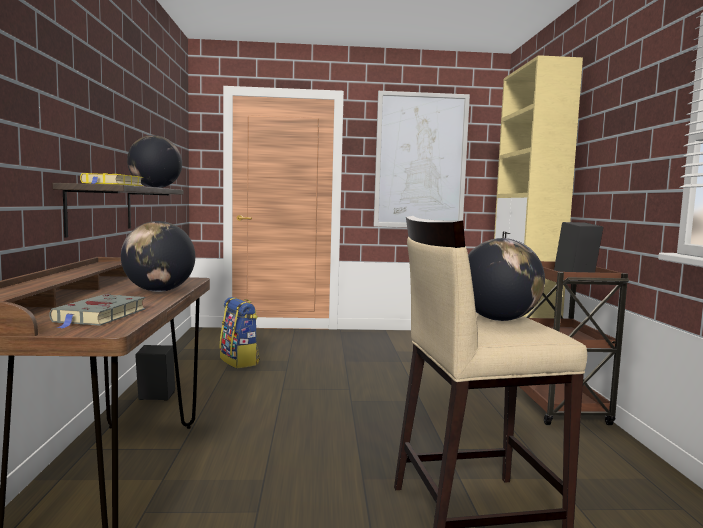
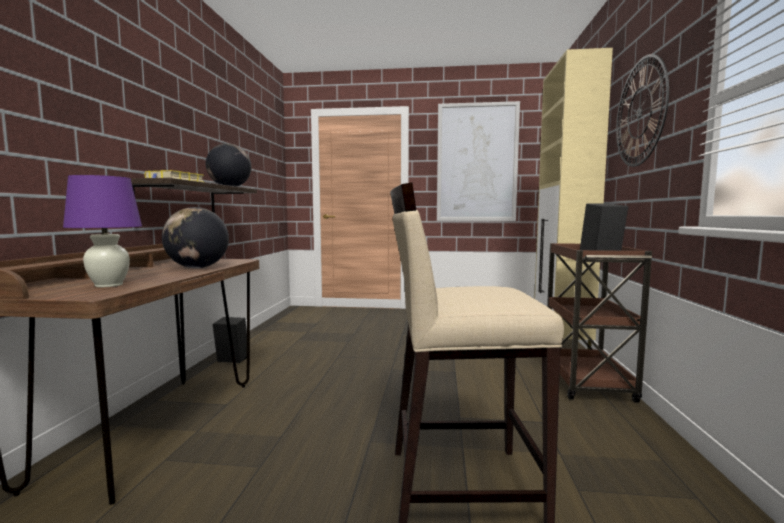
camera: 10 degrees right, 0 degrees up
grey book [49,294,146,329] -> purple table lamp [63,175,142,287]
backpack [220,297,260,368] -> none
globe [468,238,545,321] -> none
none -> wall clock [616,54,669,167]

